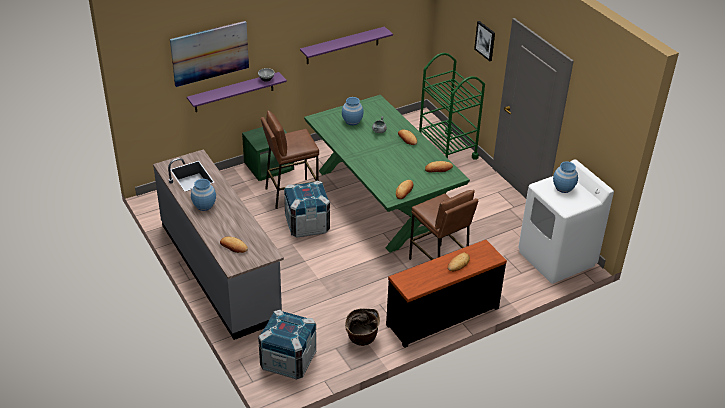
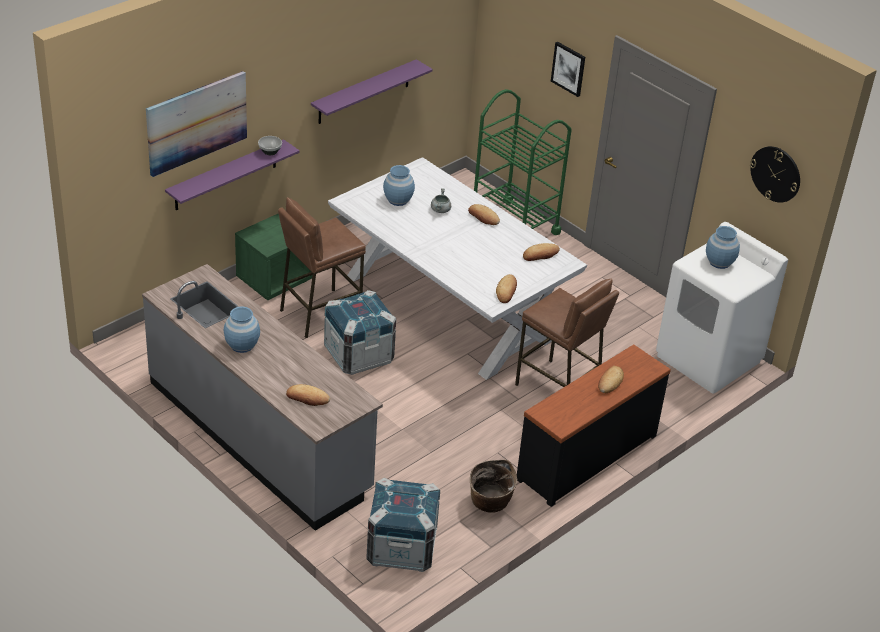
camera: 15 degrees left, 0 degrees up
green dining table [304,95,470,253] -> white dining table [328,157,587,380]
none -> wall clock [750,146,800,203]

